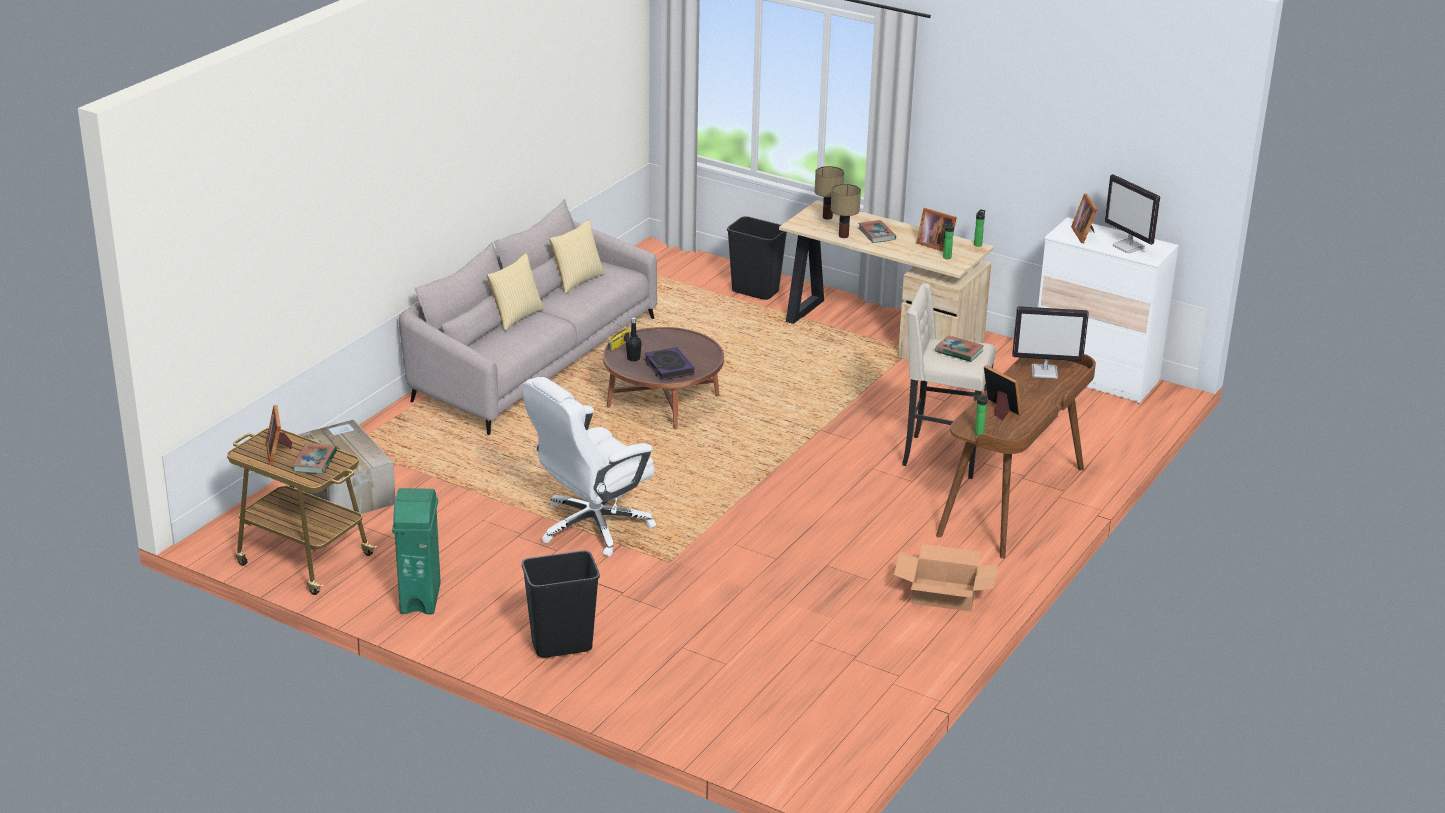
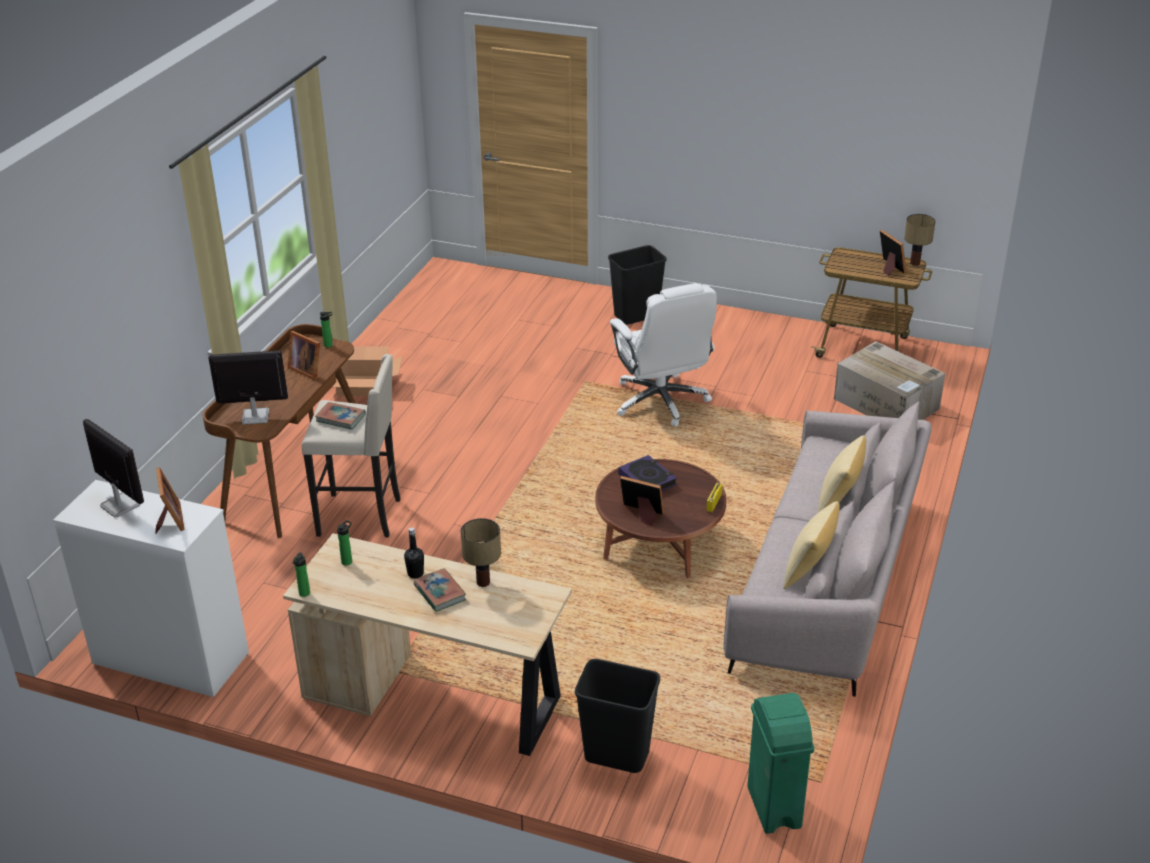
camera: 170 degrees right, 5 degrees up
book [292,443,337,474] -> none
green trash can [392,488,441,614] -> green trash can moved to [747,693,814,834]
white office chair [523,377,656,557] -> white office chair turned 120 degrees clockwise [610,283,717,427]
black bottle [626,317,642,362] -> black bottle moved to [404,527,424,578]
table lamp [815,166,844,219] -> table lamp moved to [904,214,935,266]
picture frame [916,208,957,251] -> picture frame moved to [620,476,664,526]

